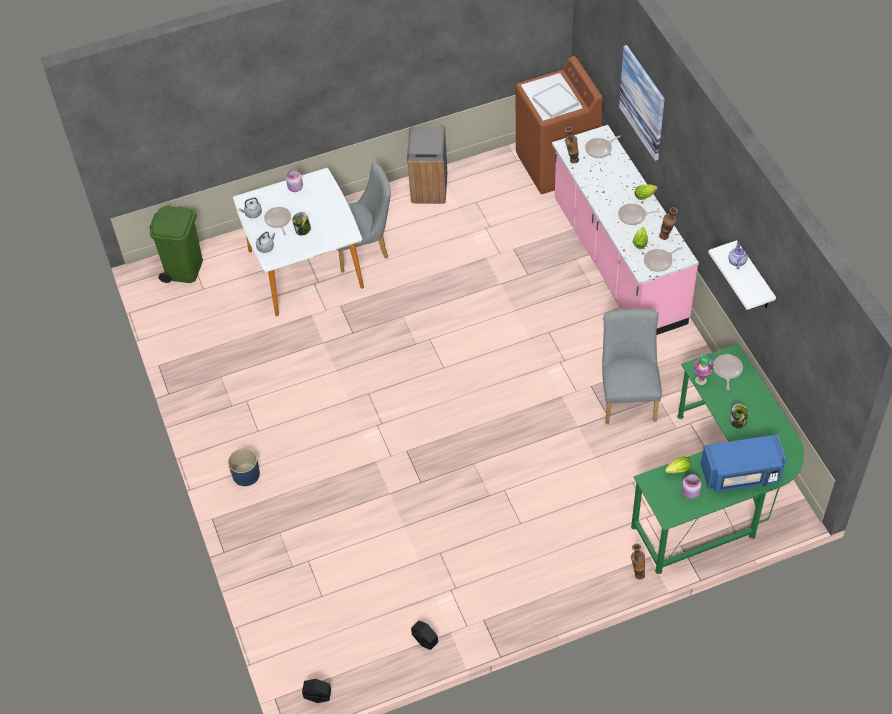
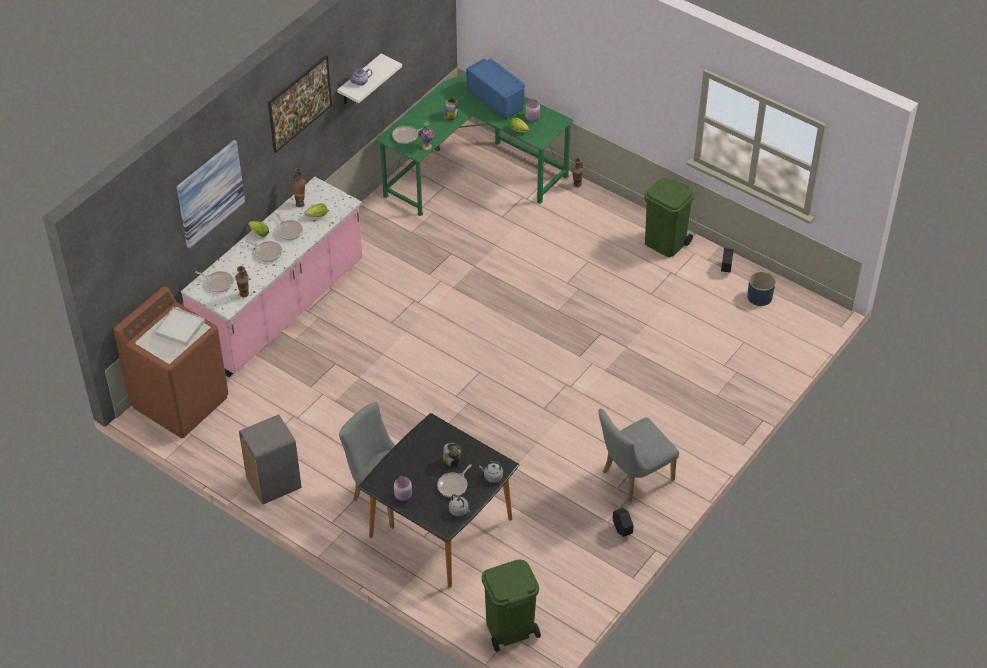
camera: 125 degrees left, 5 degrees down
blue planter [228,449,260,486] -> blue planter moved to [747,272,775,306]
white dining table [233,168,364,316] -> black dining table [358,413,519,588]
black planter [302,679,331,703] -> black planter moved to [613,508,634,537]
grey chair [602,309,662,424] -> grey chair moved to [598,409,679,502]
frying pan [644,247,682,272] -> frying pan moved to [245,241,282,262]
none -> picture [268,55,332,153]
none -> green trash can [644,178,694,257]

